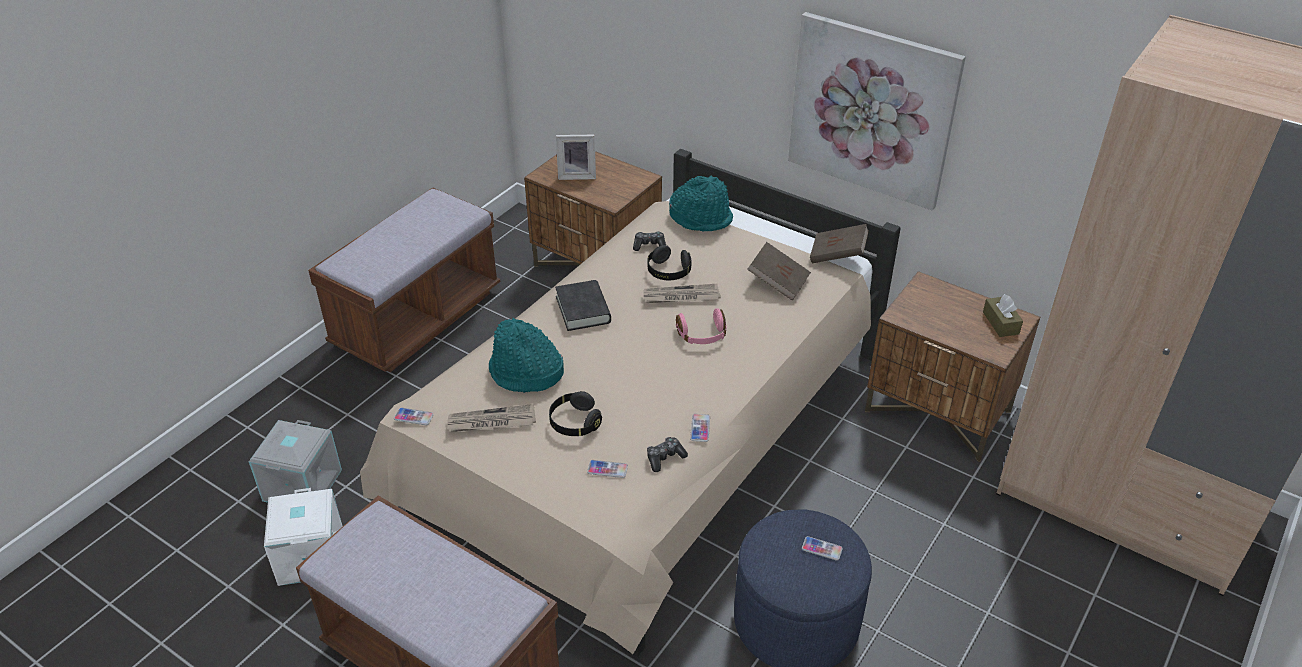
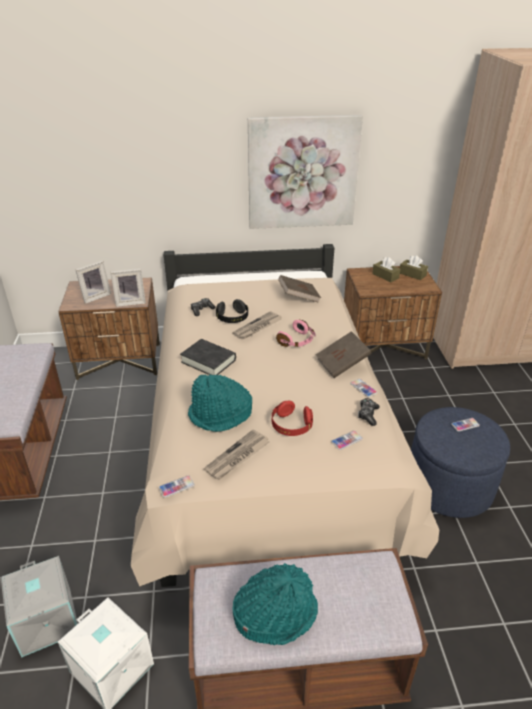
camera: 40 degrees left, 5 degrees down
black headphones [549,391,602,436] -> red headphones [272,401,313,436]
turquoise hat [669,176,733,232] -> turquoise hat moved to [232,563,318,645]
brown book [810,224,869,263] -> brown book moved to [316,331,371,378]
none -> picture frame [111,269,146,307]
none -> brown tissue box [372,257,400,282]

